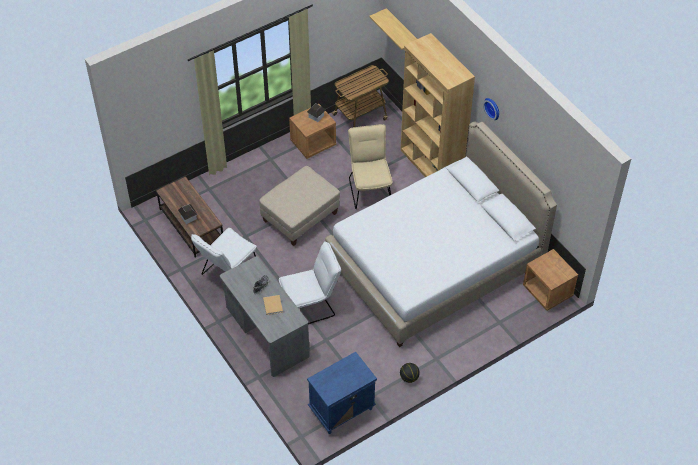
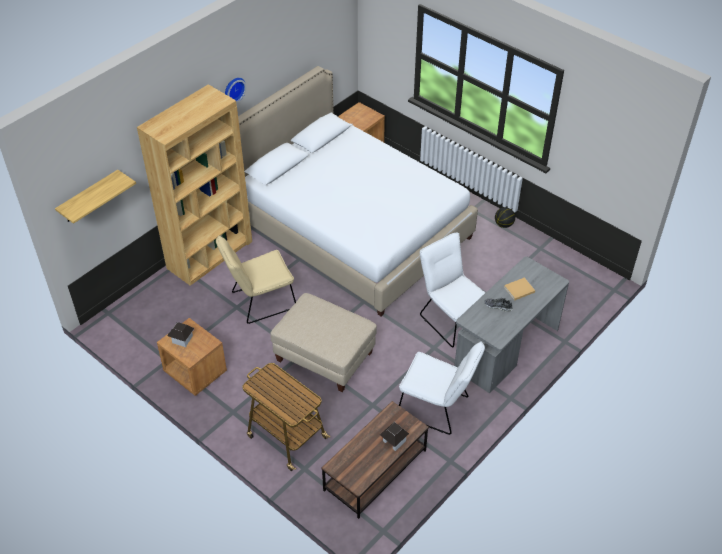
camera: 105 degrees left, 5 degrees down
blue nightstand [307,352,377,434] -> none
cart [331,65,389,127] -> cart moved to [243,363,331,471]

